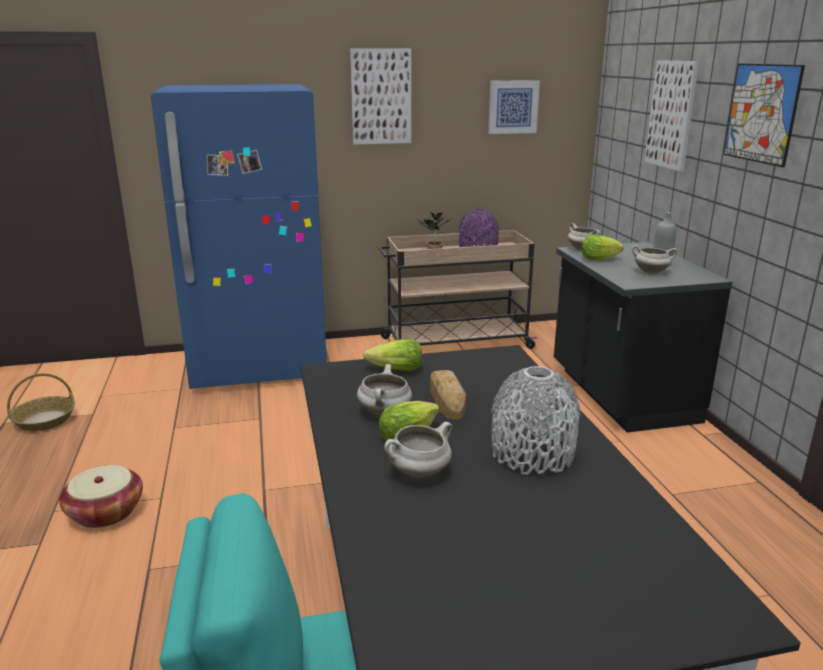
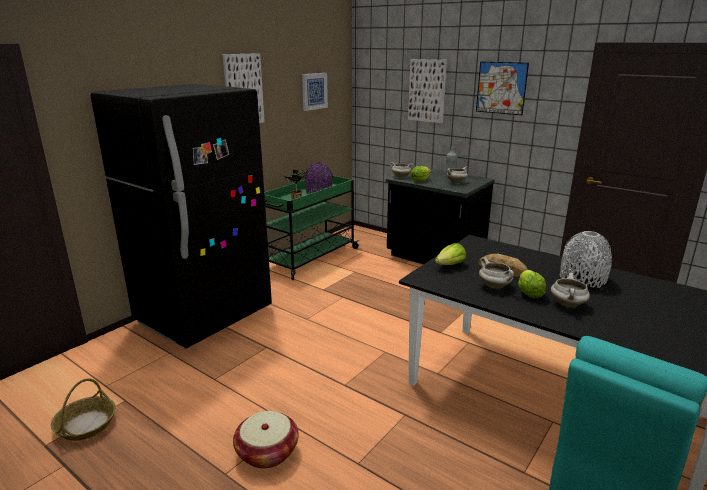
camera: 40 degrees left, 0 degrees up
blue fridge [151,84,327,389] -> black fridge [91,84,272,349]
beige cart [378,230,538,349] -> green cart [264,176,360,280]

